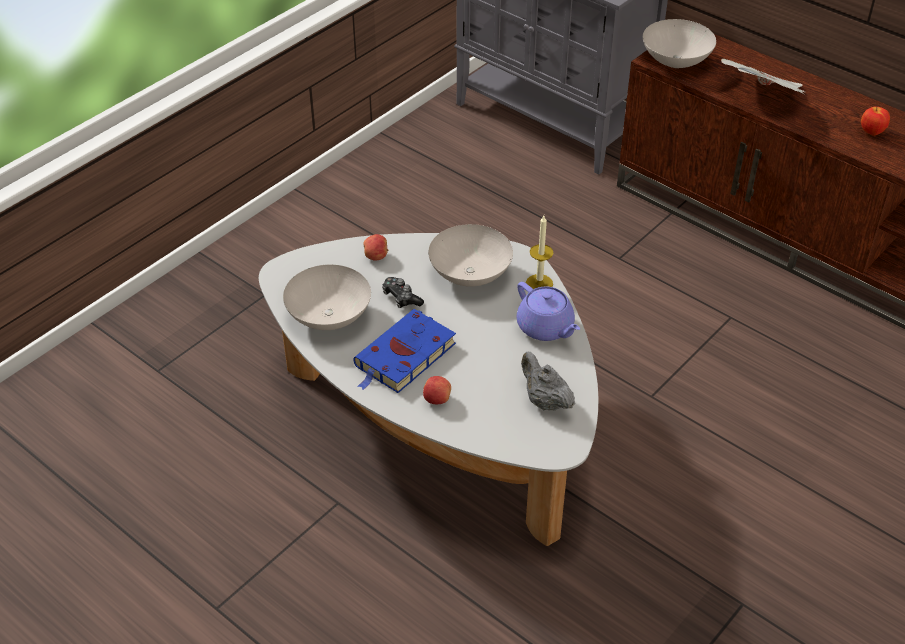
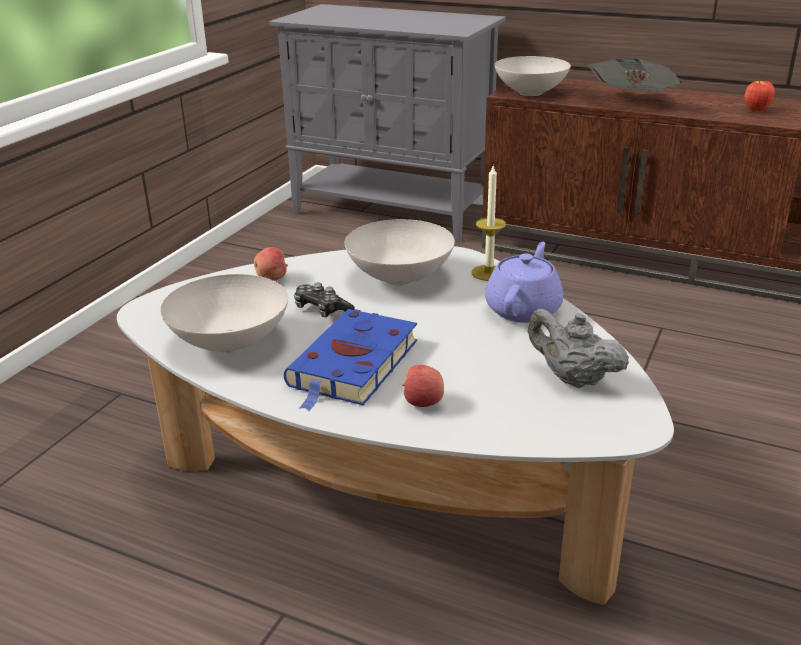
camera: 15 degrees left, 15 degrees down
purple teapot [517,282,580,341] -> purple teapot turned 105 degrees counterclockwise [485,242,563,323]

